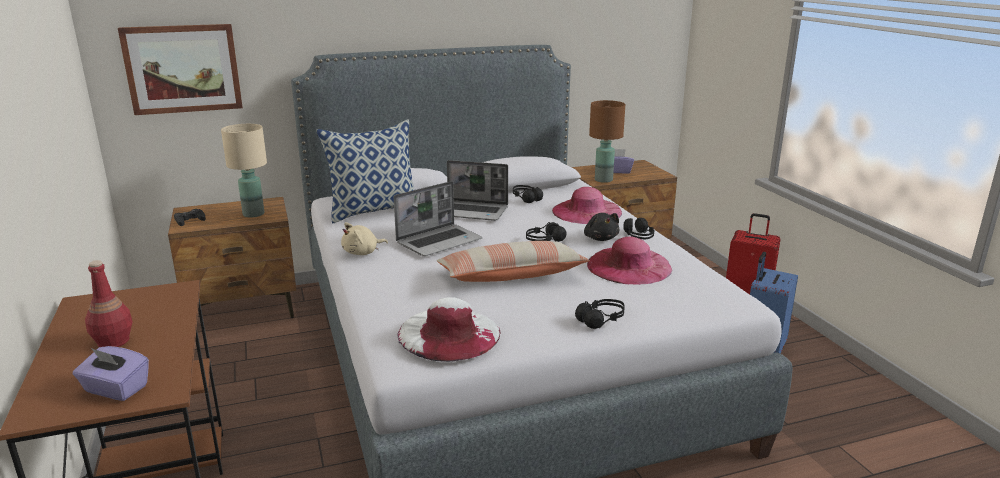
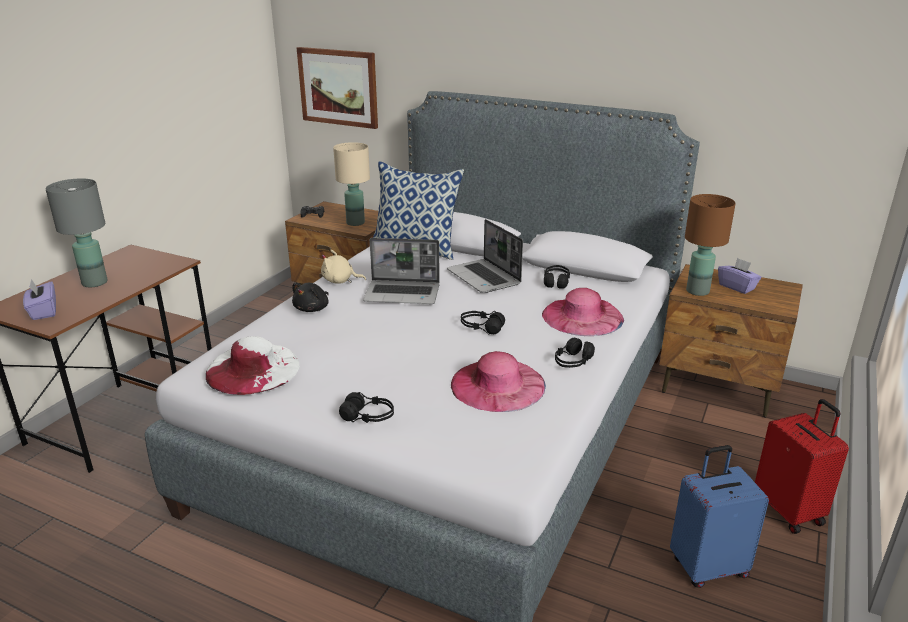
camera: 45 degrees right, 5 degrees up
red bottle [85,260,133,347] -> grey table lamp [45,178,108,287]
pillow [437,241,590,282] -> none
black plush toy [584,213,619,241] -> black plush toy moved to [292,282,329,312]

